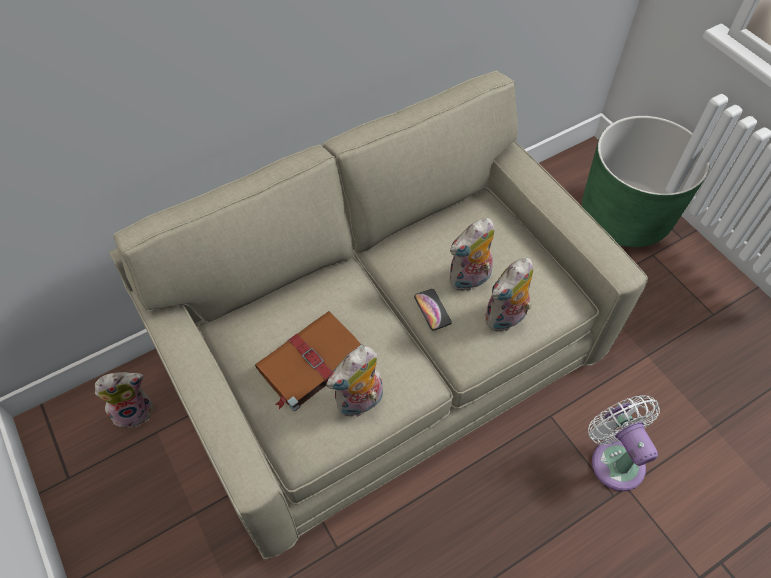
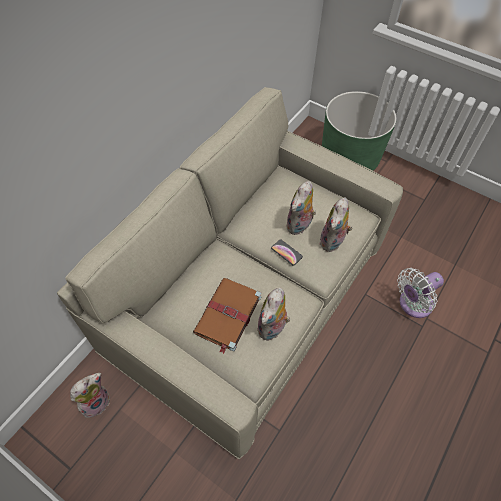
camera: 25 degrees left, 0 degrees up
white fan [588,395,660,491] -> white fan turned 75 degrees counterclockwise [397,268,444,318]

